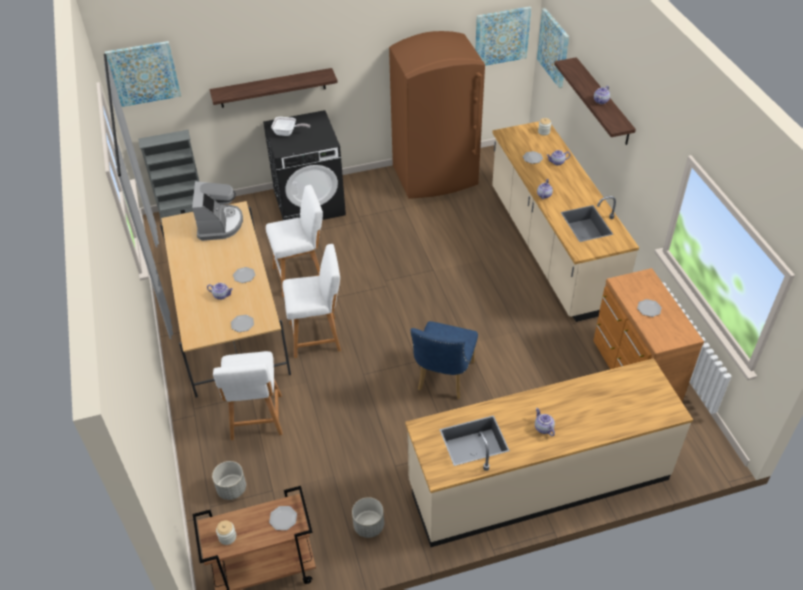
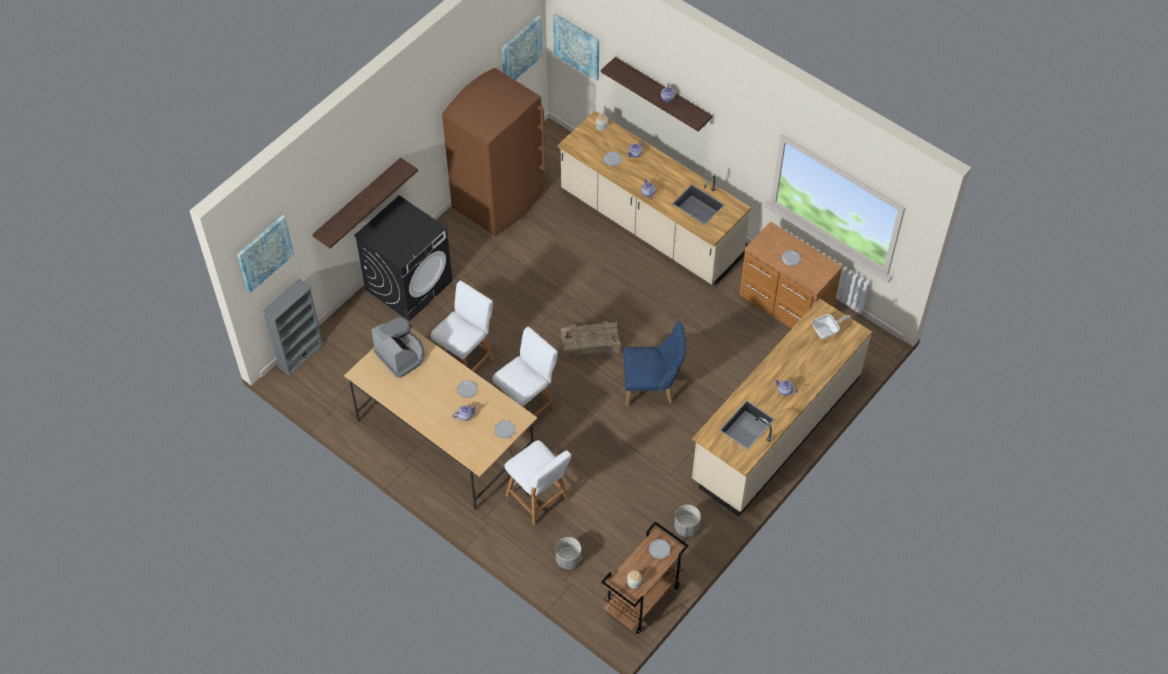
camera: 35 degrees left, 10 degrees up
frying pan [271,117,310,136] -> frying pan moved to [812,314,851,339]
blue chair [410,321,478,399] -> blue chair turned 75 degrees counterclockwise [624,321,686,407]
none -> crate [561,321,621,360]

